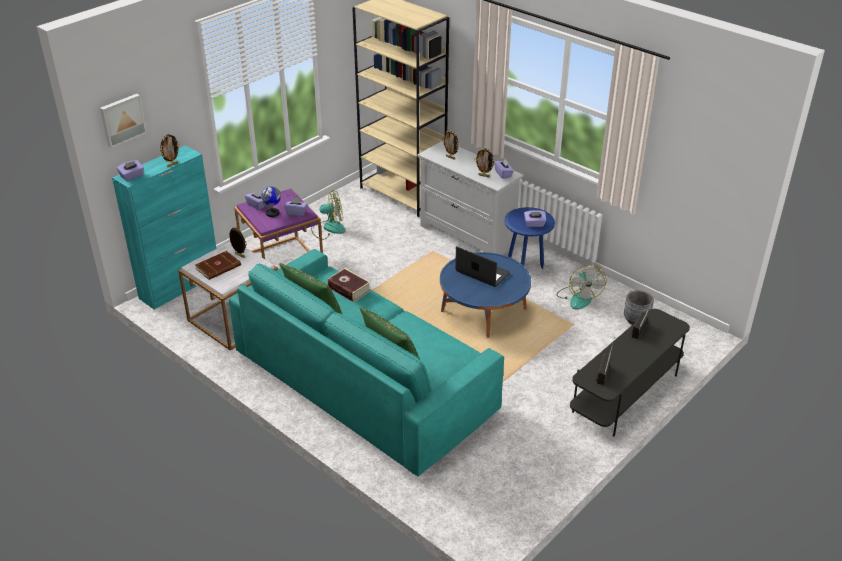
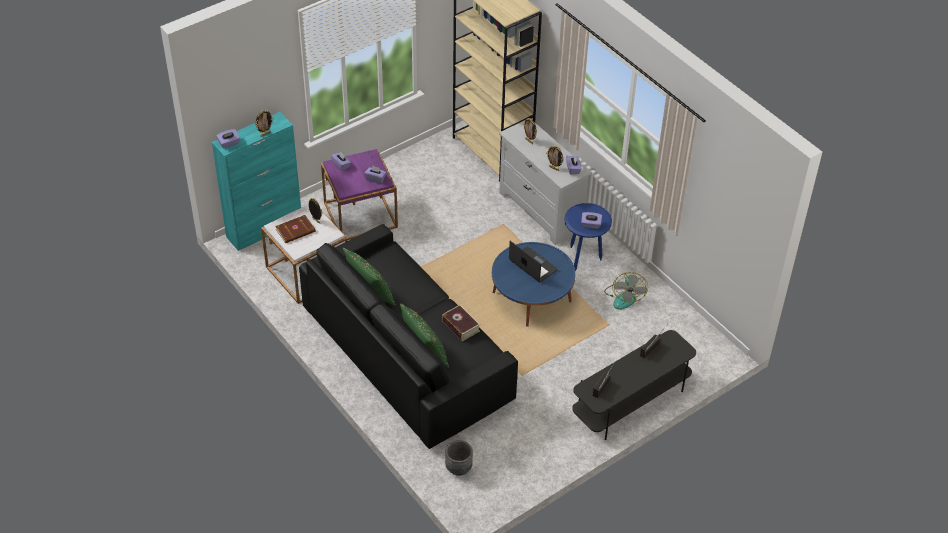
camera: 10 degrees right, 10 degrees up
picture [100,94,147,148] -> none
turquoise sofa [229,249,504,476] -> black sofa [299,224,518,449]
globe [261,186,281,217] -> none
fan [311,190,346,240] -> none
book [327,268,371,302] -> book moved to [442,305,480,341]
grey planter [624,290,654,325] -> grey planter moved to [445,440,473,476]

